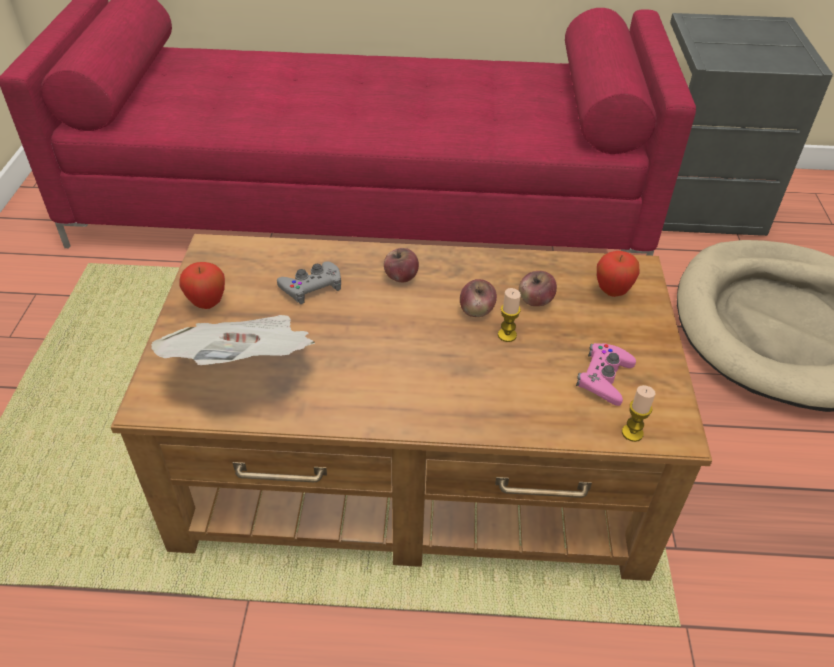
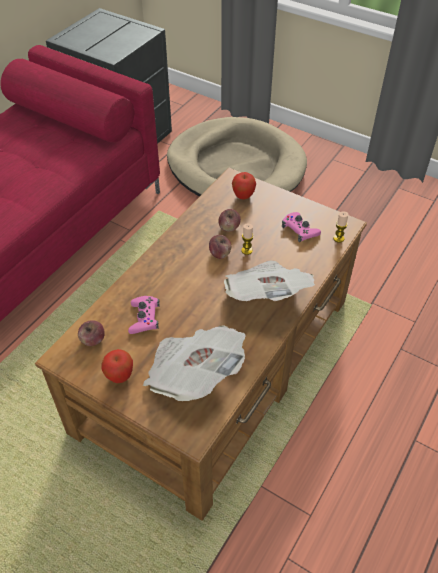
camera: 60 degrees left, 5 degrees up
grey game controller [277,261,341,304] -> pink game controller [128,296,160,334]
apple [384,248,419,282] -> apple moved to [78,320,105,346]
none -> newspaper [224,260,315,301]

